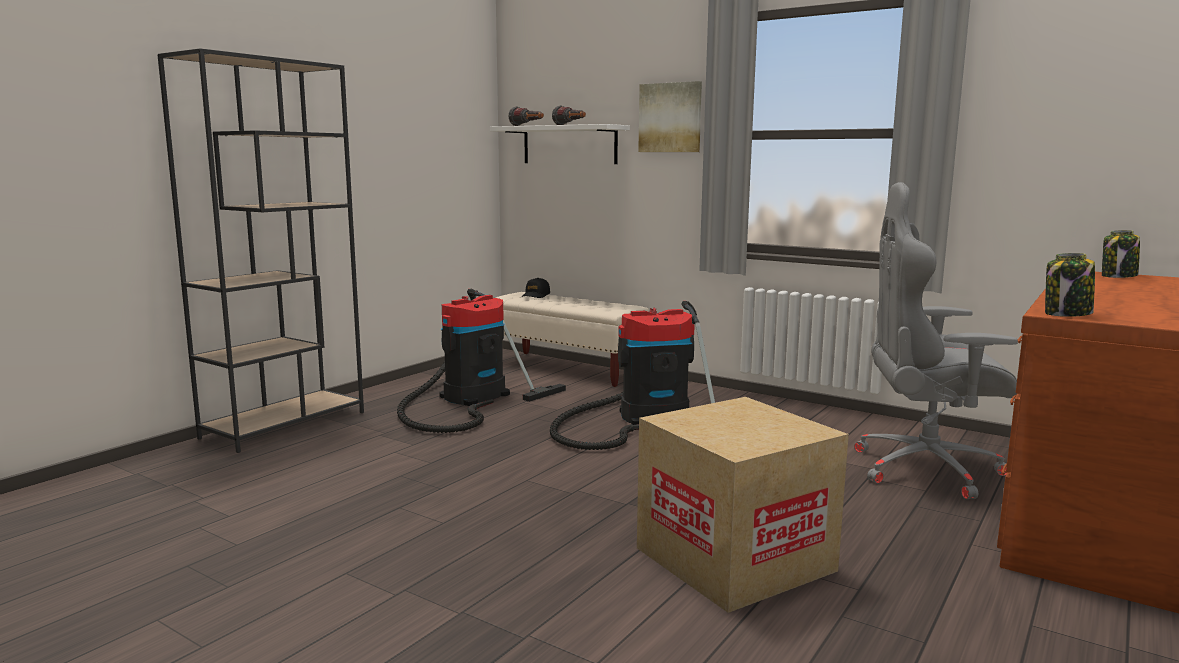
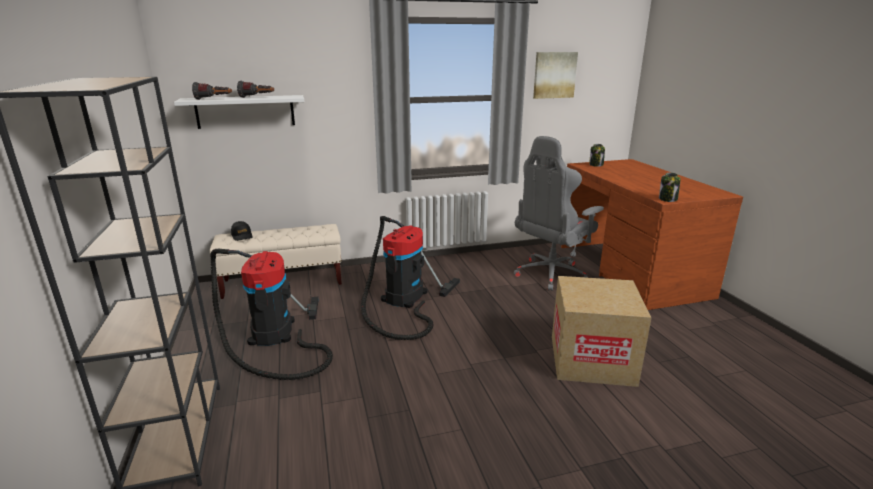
camera: 50 degrees left, 10 degrees up
picture [638,81,702,152] -> picture moved to [533,52,578,99]

